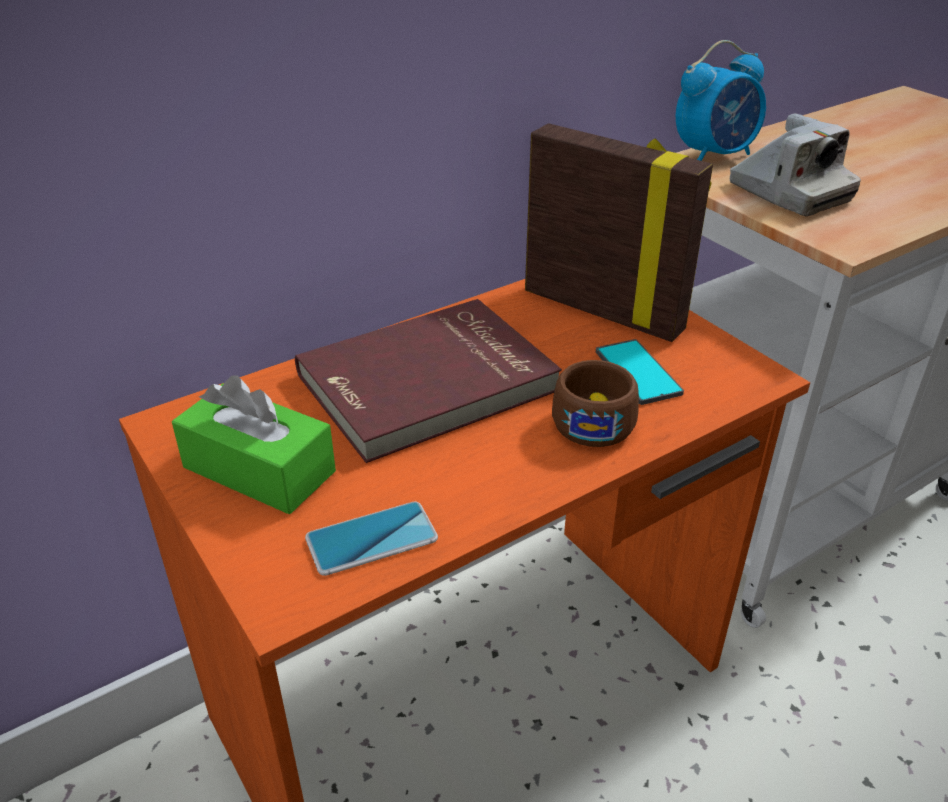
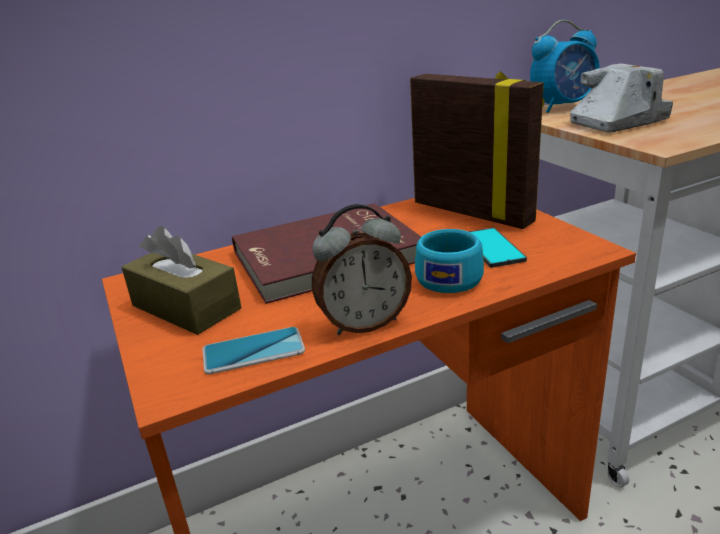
camera: 10 degrees right, 10 degrees down
green tissue box [172,375,336,514] -> brown tissue box [122,226,241,335]
brown cup [552,360,639,447] -> turquoise cup [415,229,484,293]
camera [730,113,861,216] -> camera turned 90 degrees counterclockwise [570,64,673,133]
none -> alarm clock [312,204,412,335]

